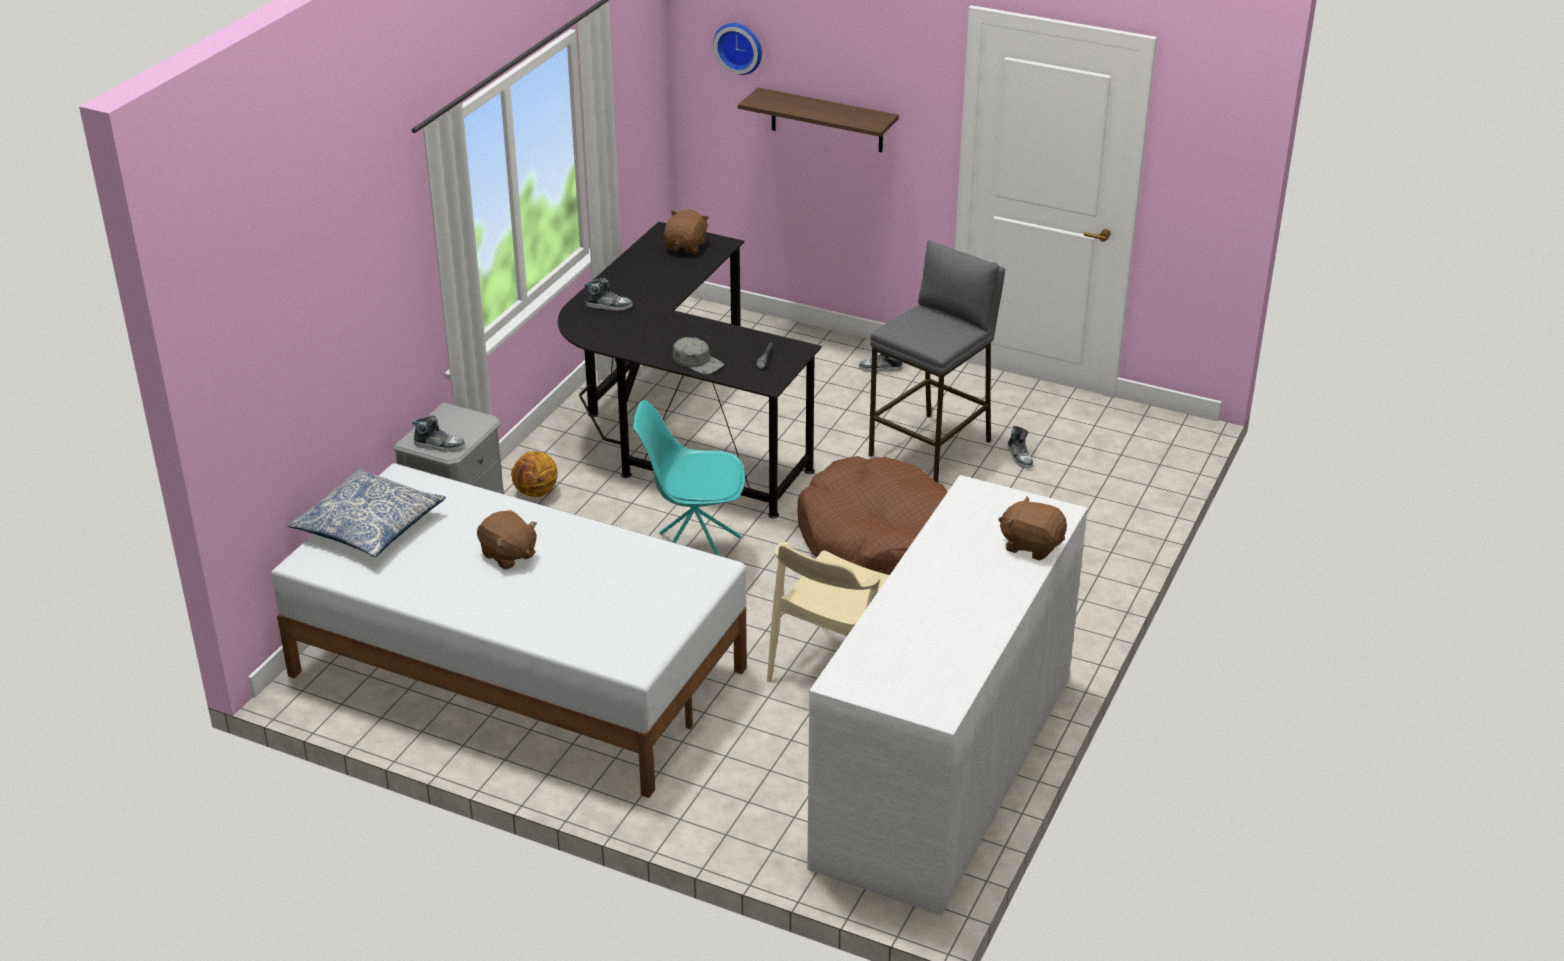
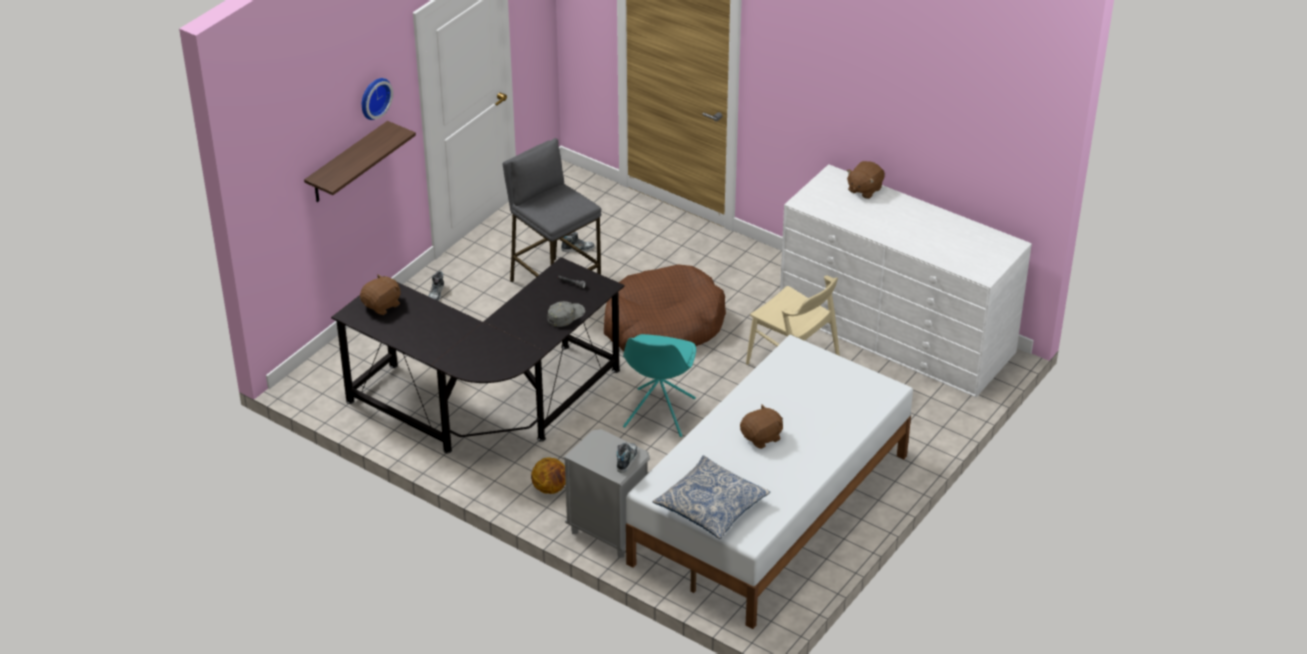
camera: 80 degrees left, 5 degrees up
shoe [585,278,633,311] -> none
brown plush toy [664,210,709,254] -> brown plush toy turned 105 degrees clockwise [360,274,401,315]
wall clock [713,23,762,75] -> wall clock moved to [362,78,393,120]

